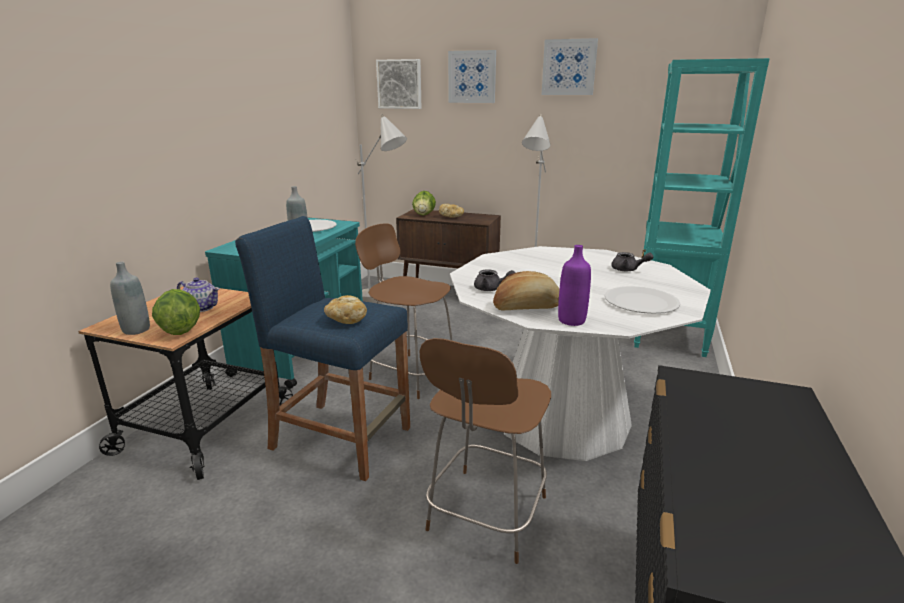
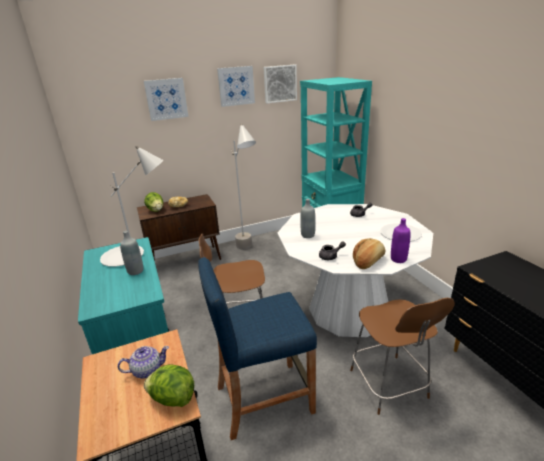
camera: 40 degrees left, 5 degrees up
grey bottle [110,262,150,335] -> grey bottle moved to [300,199,315,238]
bread [324,295,367,324] -> none
picture [376,59,421,109] -> picture moved to [264,65,297,103]

